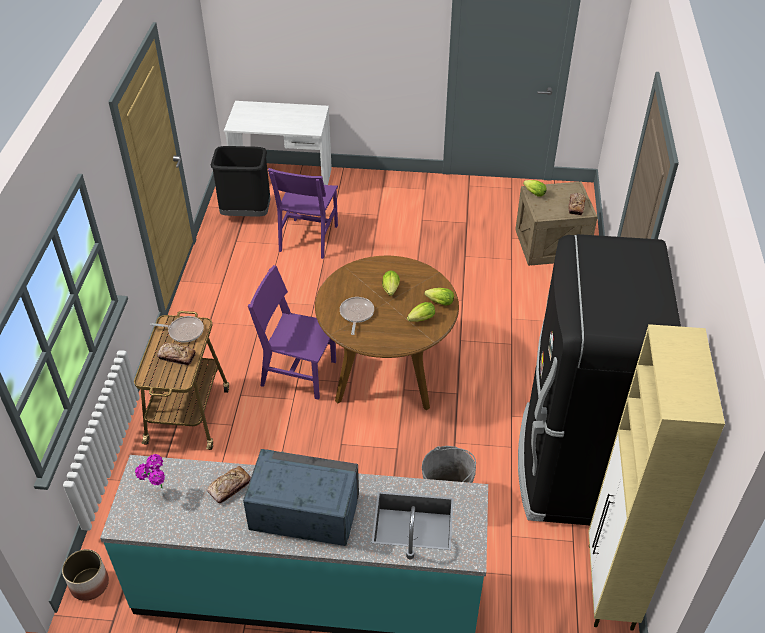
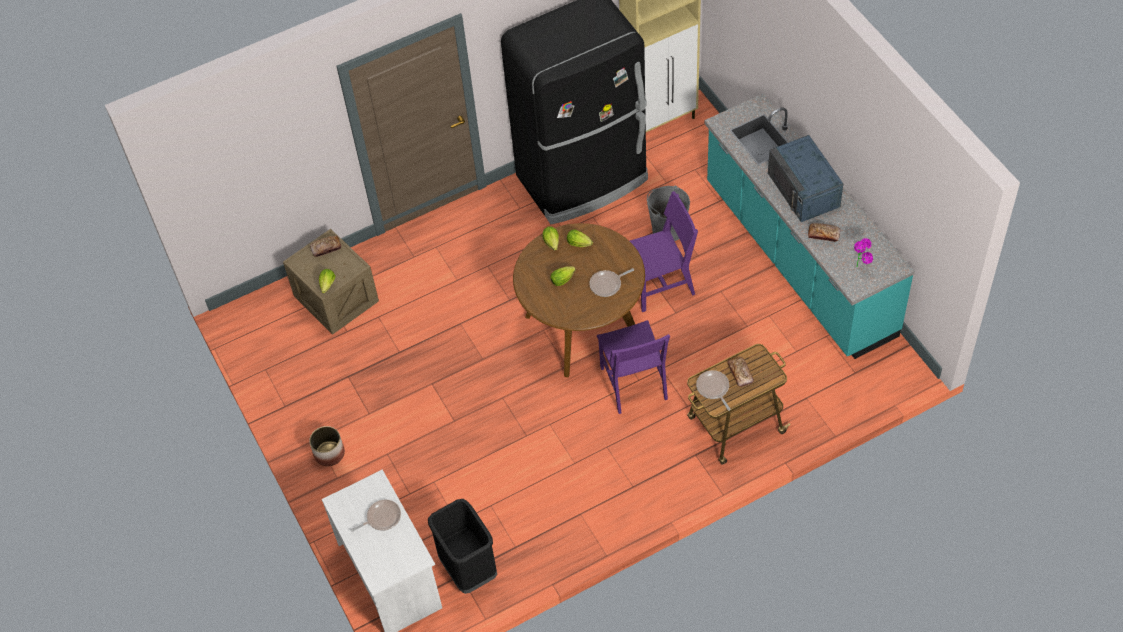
camera: 120 degrees left, 10 degrees up
planter [62,549,109,601] -> planter moved to [309,426,345,466]
purple chair [268,168,338,259] -> purple chair moved to [630,191,698,312]
none -> frying pan [351,500,401,532]

